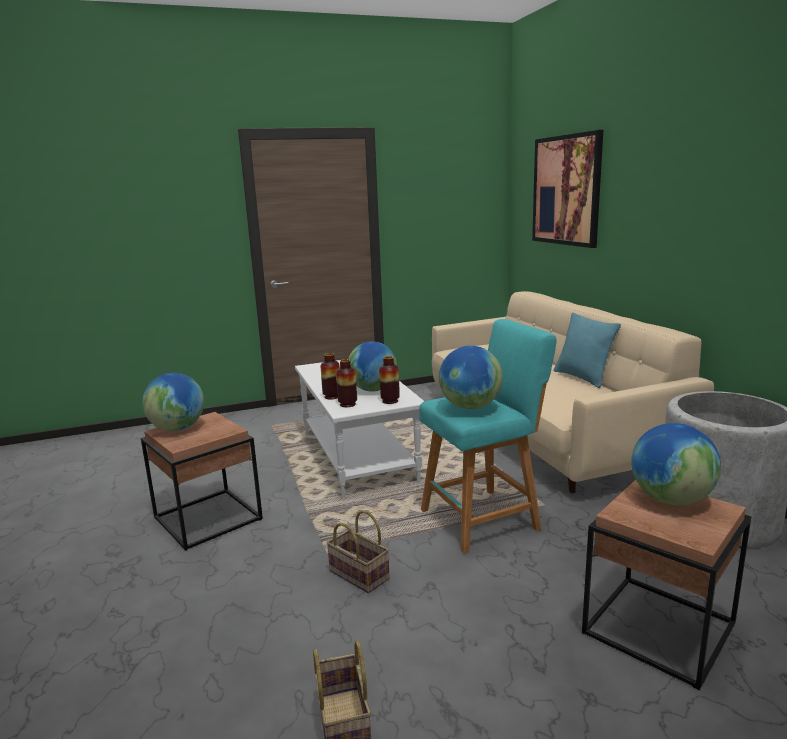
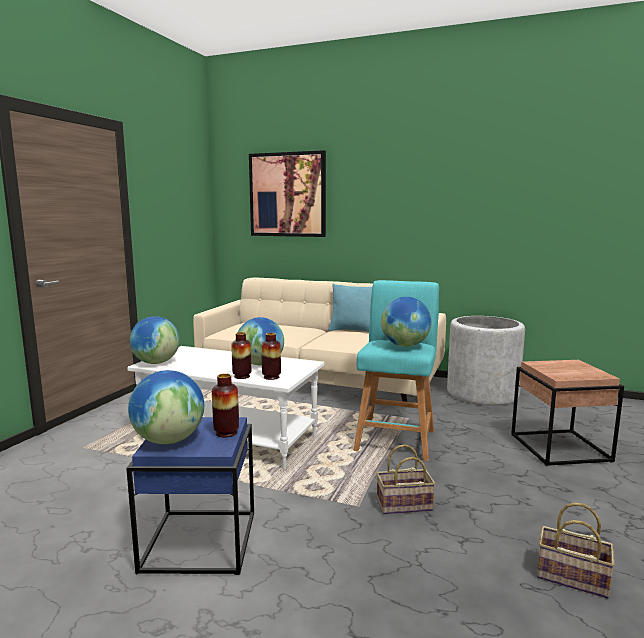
camera: 50 degrees left, 5 degrees down
brown side table [141,412,263,551] -> blue side table [126,417,254,575]
vase [379,356,400,404] -> vase moved to [212,373,239,438]
globe [631,423,721,505] -> globe moved to [129,316,180,364]

